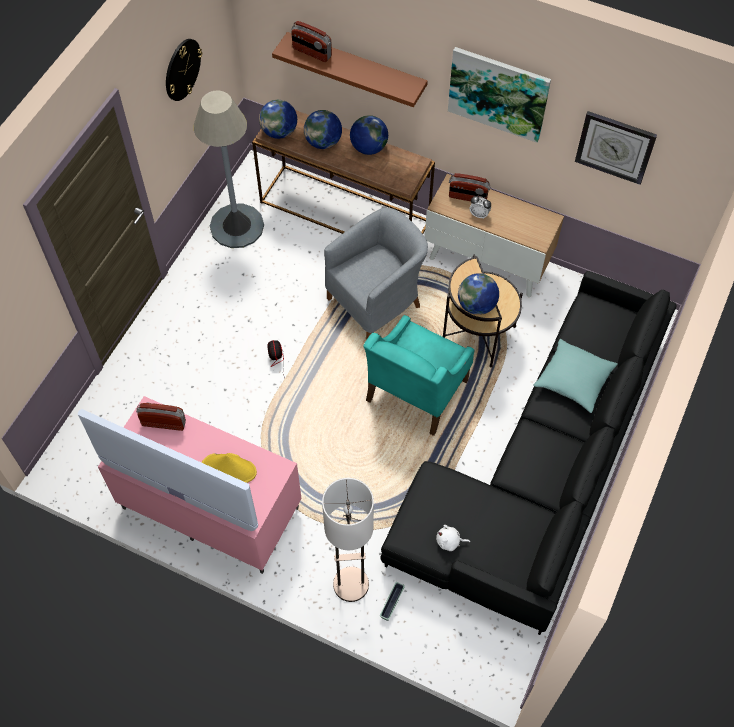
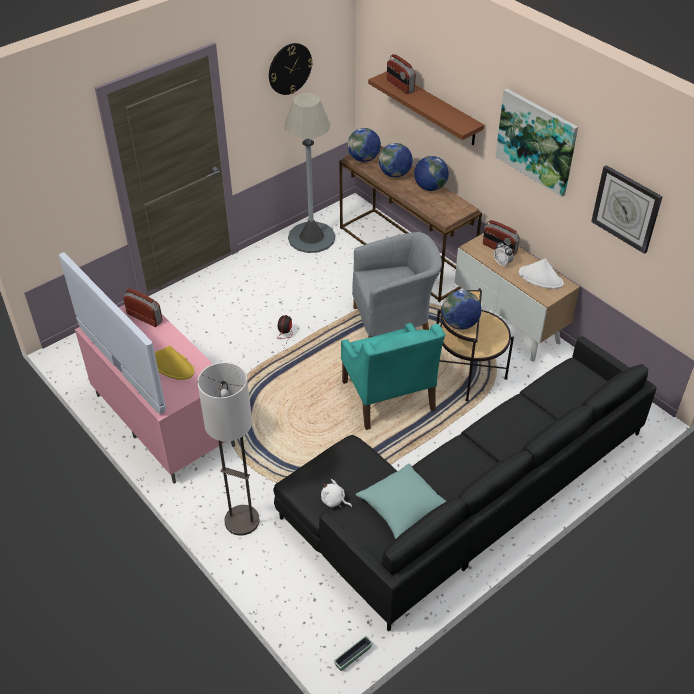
camera: 25 degrees right, 15 degrees down
turquoise armchair [363,315,475,436] -> turquoise armchair turned 75 degrees counterclockwise [341,323,445,430]
planter [380,582,405,621] -> planter moved to [334,636,373,671]
turquoise pillow [533,339,618,413] -> turquoise pillow moved to [355,463,446,539]
none -> white hat [519,258,564,289]

